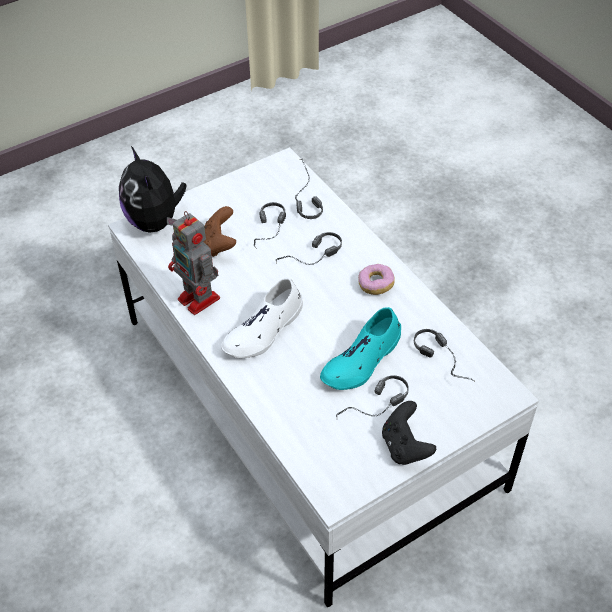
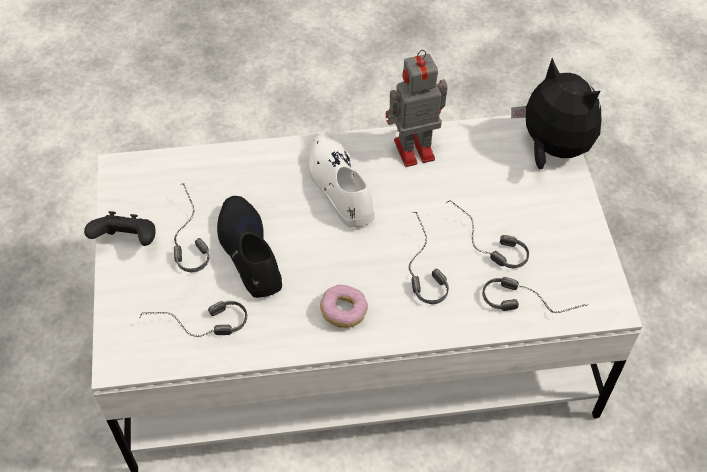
camera: 115 degrees right, 5 degrees up
plush toy [119,146,187,233] -> plush toy turned 45 degrees clockwise [511,58,602,169]
brown game controller [204,206,236,257] -> none
turquoise shoe [320,307,401,390] -> black shoe [217,196,282,298]

